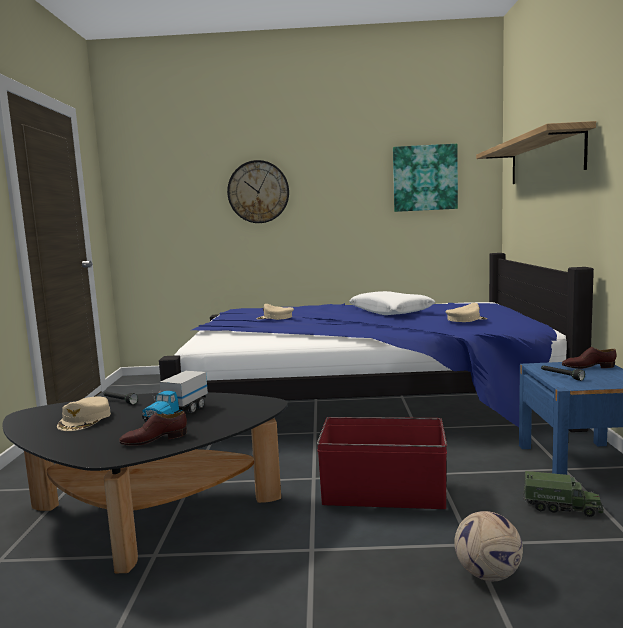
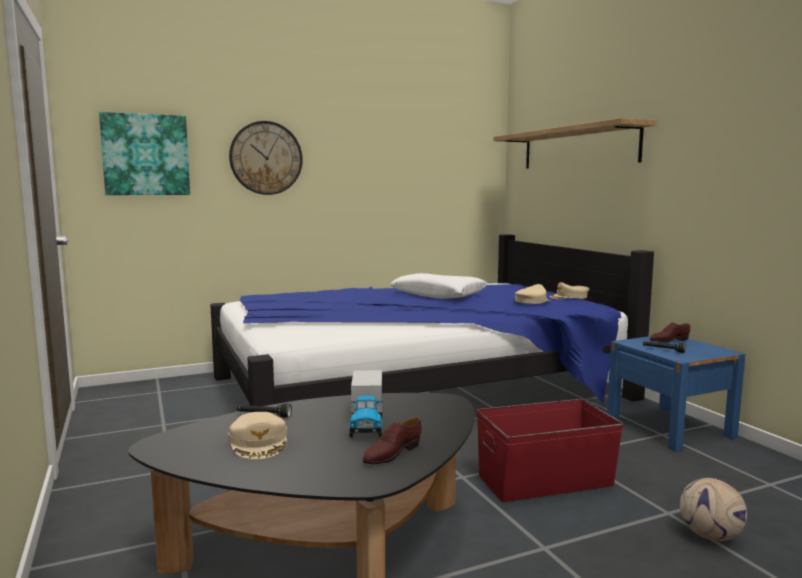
camera: 25 degrees left, 0 degrees up
beige cap [257,304,294,320] -> beige cap moved to [549,282,589,299]
picture [393,144,458,212] -> picture moved to [99,112,190,195]
toy truck [523,471,604,517] -> none

